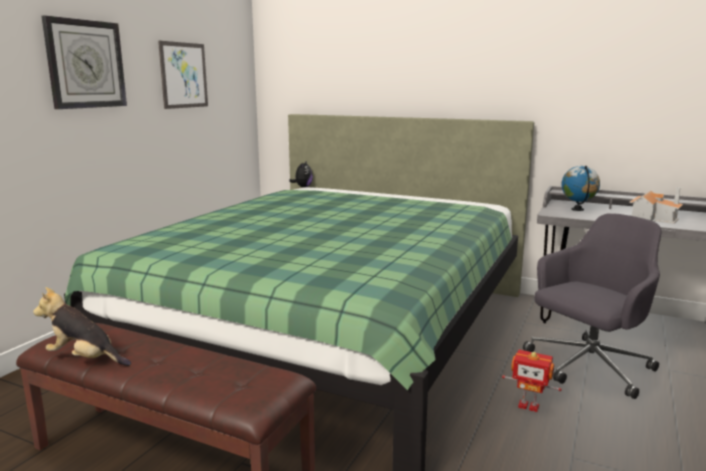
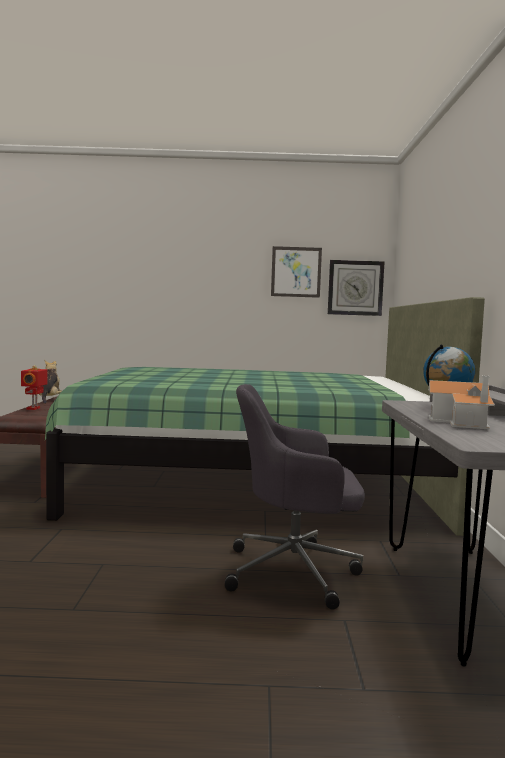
camera: 65 degrees right, 10 degrees down
wall clock [42,15,127,109] -> wall clock moved to [328,260,384,316]
plush toy [289,160,313,187] -> none
toy robot [502,350,562,412] -> toy robot moved to [21,365,48,410]
grey office chair [523,213,662,399] -> grey office chair turned 150 degrees clockwise [225,384,365,610]

